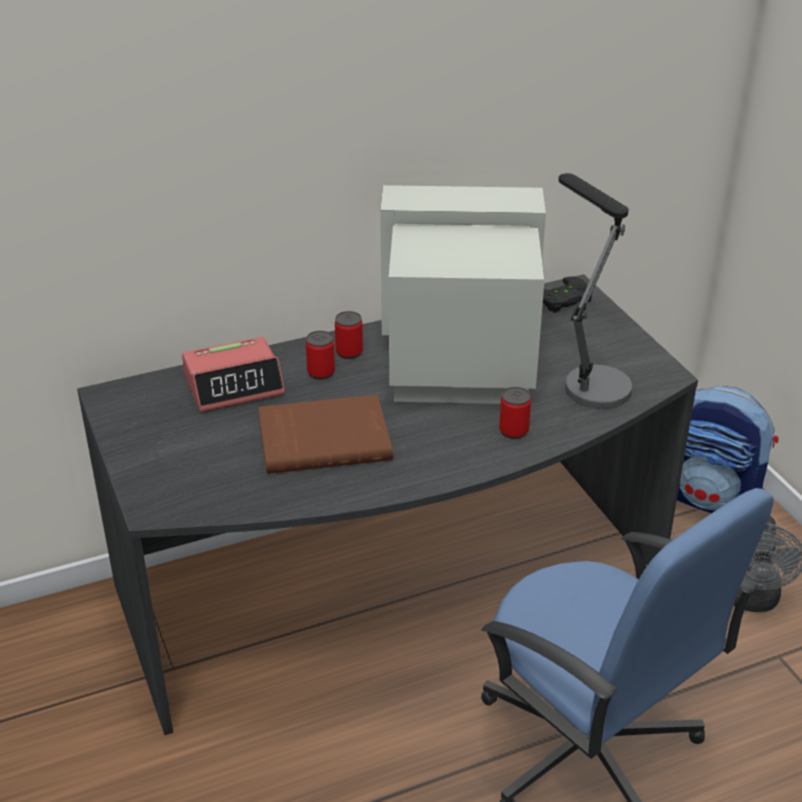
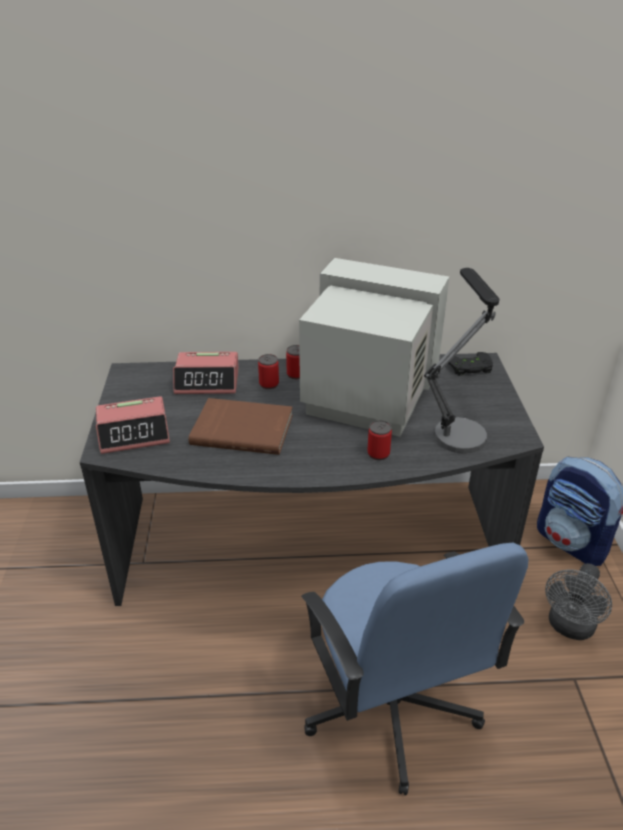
camera: 20 degrees right, 0 degrees up
none -> alarm clock [96,396,170,454]

